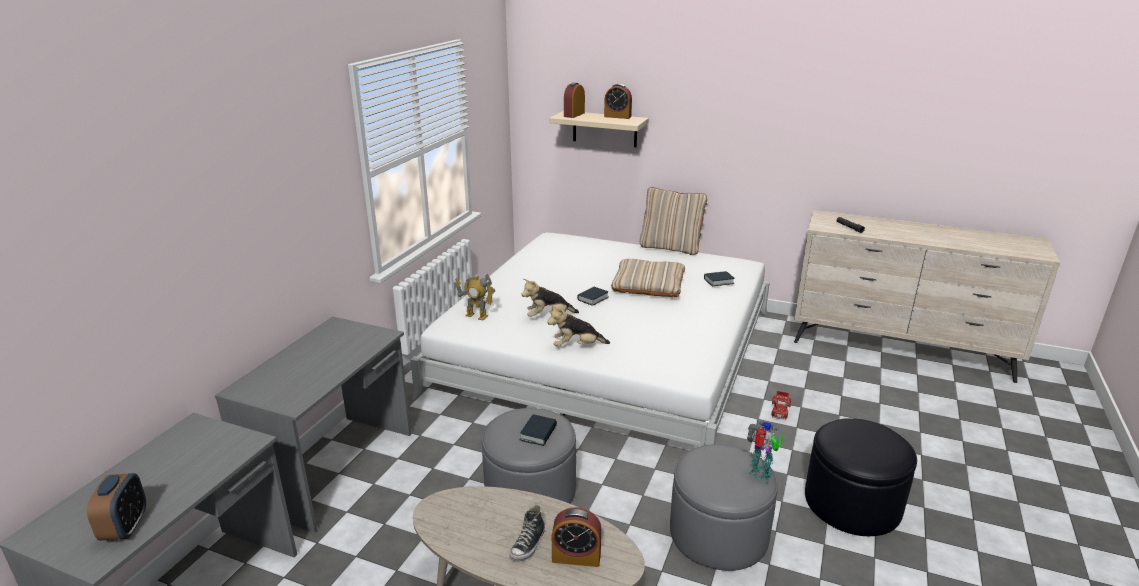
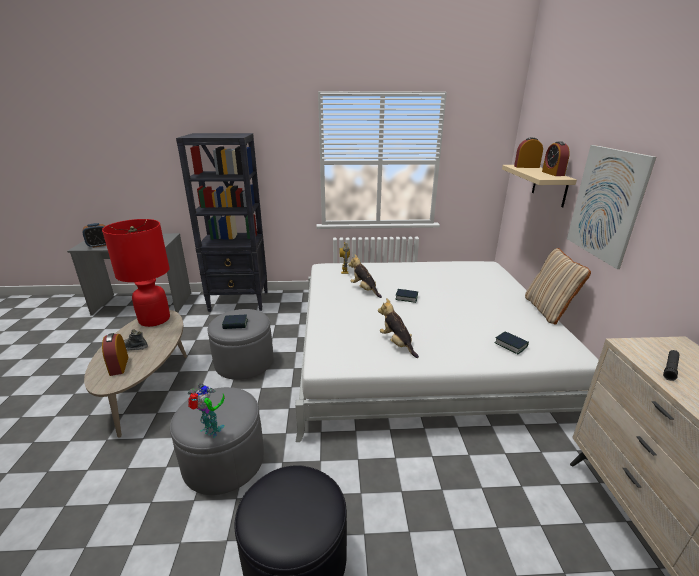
camera: 65 degrees right, 0 degrees up
grey desk [215,317,411,533] -> black bookcase [176,133,268,312]
plush toy [547,305,610,346] -> plush toy moved to [378,298,419,358]
beige pillow [611,259,685,297] -> none
toy robot [747,419,783,483] -> toy robot turned 75 degrees counterclockwise [187,384,225,438]
toy truck [771,391,791,420] -> none
none -> red table lamp [102,219,170,327]
none -> picture [567,145,656,269]

